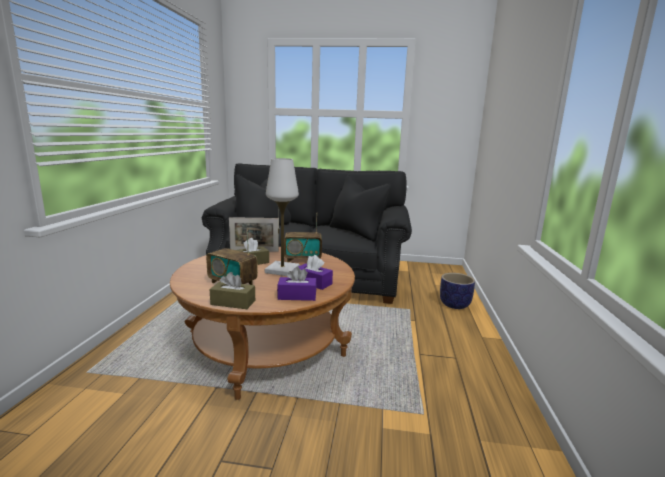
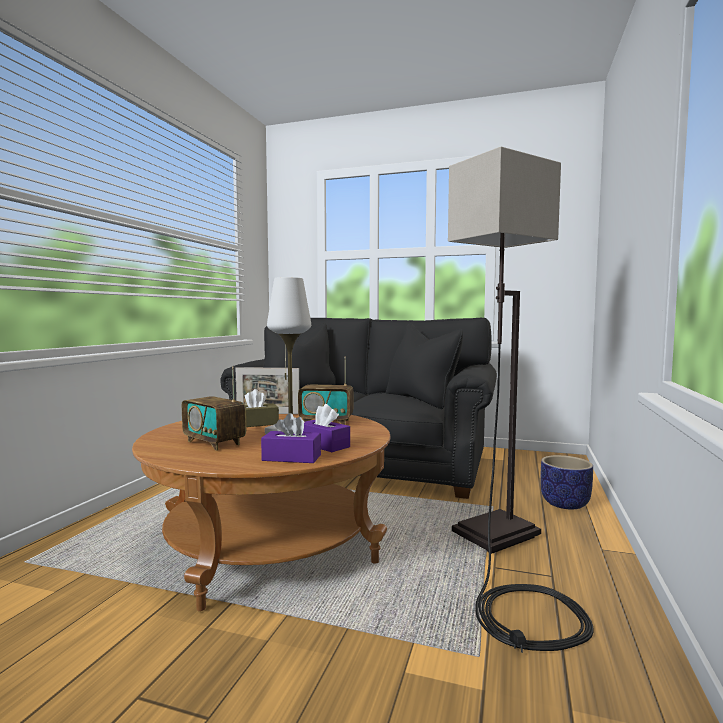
camera: 10 degrees right, 10 degrees down
brown tissue box [210,272,255,309] -> none
none -> floor lamp [448,147,594,653]

